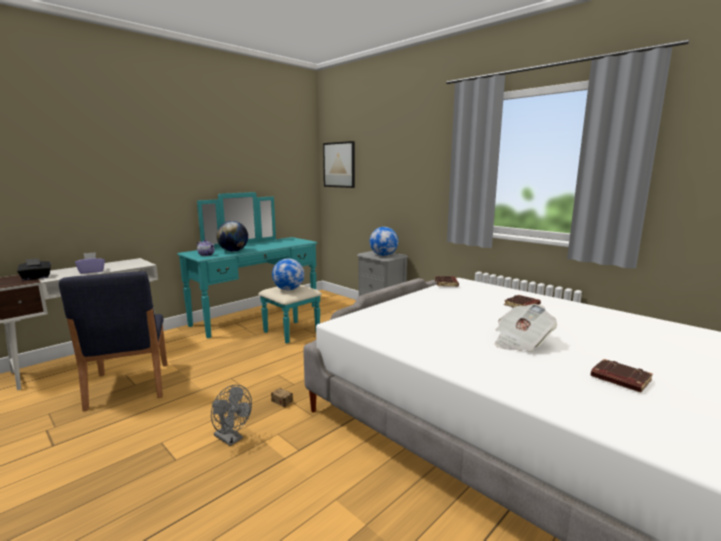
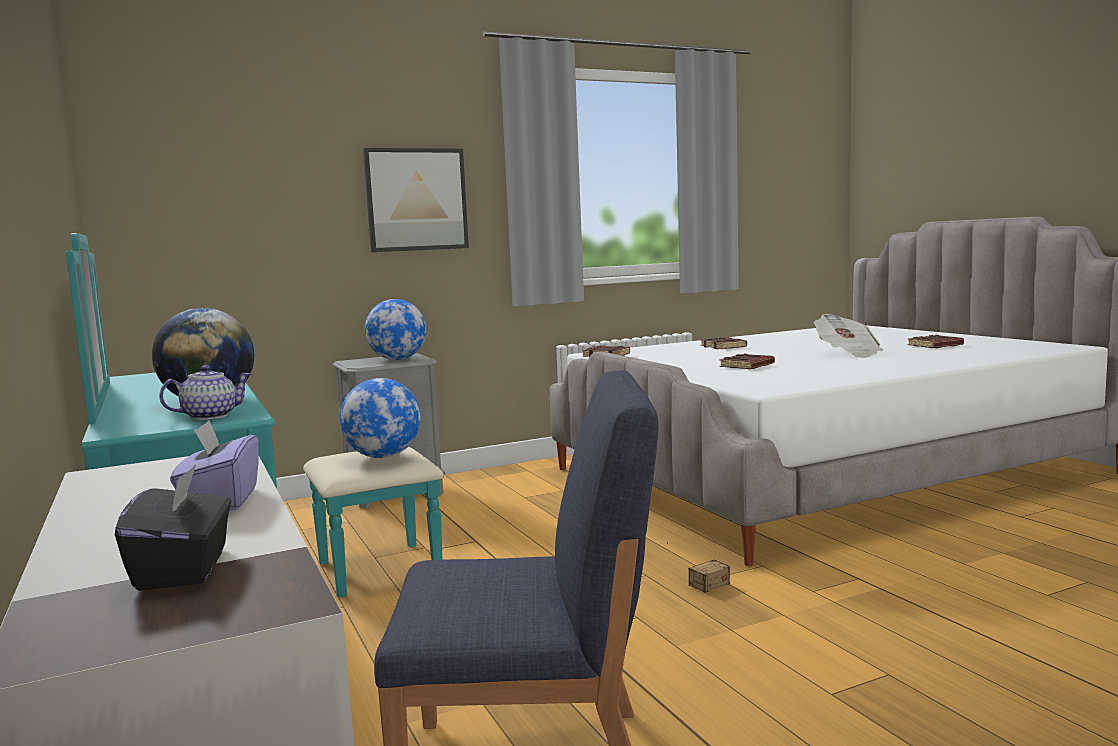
camera: 70 degrees left, 5 degrees down
grey fan [211,385,252,446] -> none
picture [323,141,355,188] -> picture moved to [363,148,469,252]
none -> brown book [719,353,775,369]

